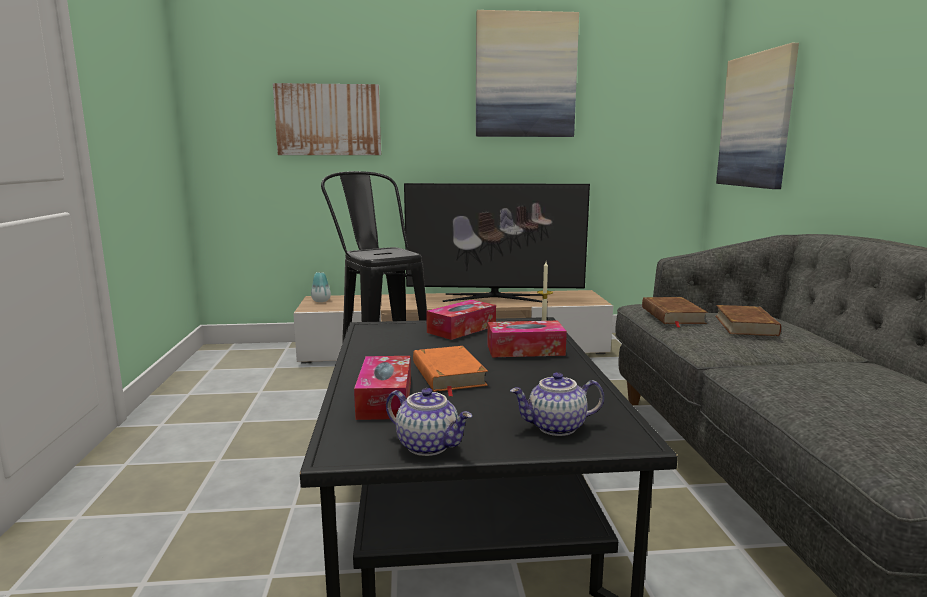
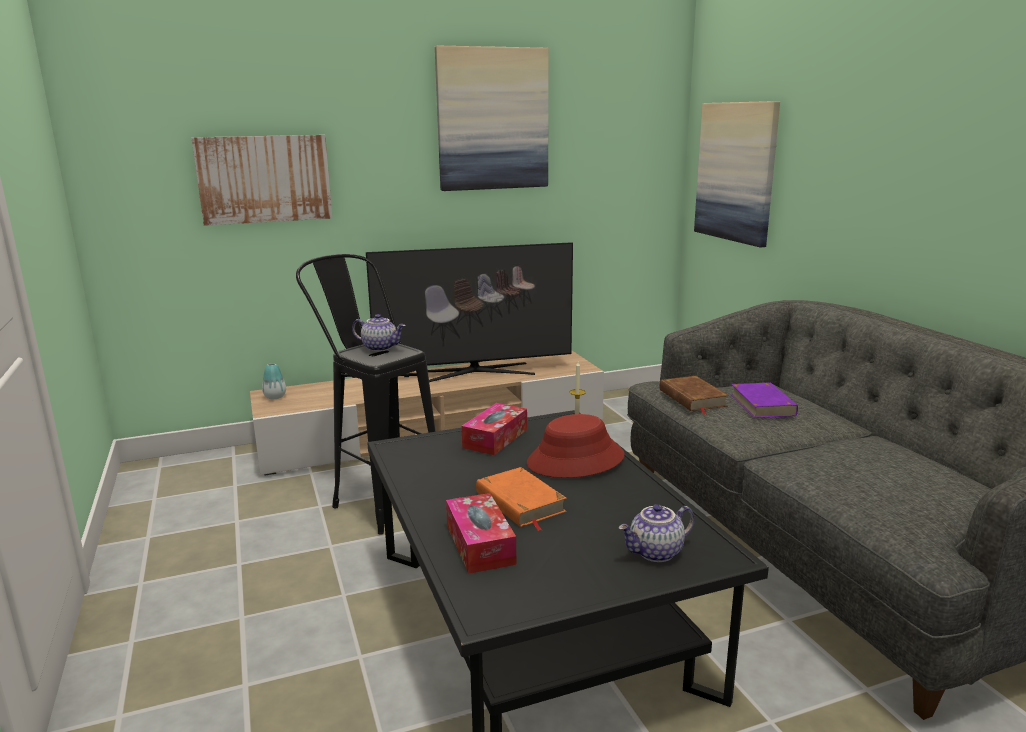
camera: 15 degrees left, 5 degrees up
teapot [386,388,472,456] -> teapot moved to [352,314,406,352]
tissue box [487,321,567,357] -> red hat [527,414,625,478]
brown book [715,305,781,336] -> purple book [731,383,798,418]

